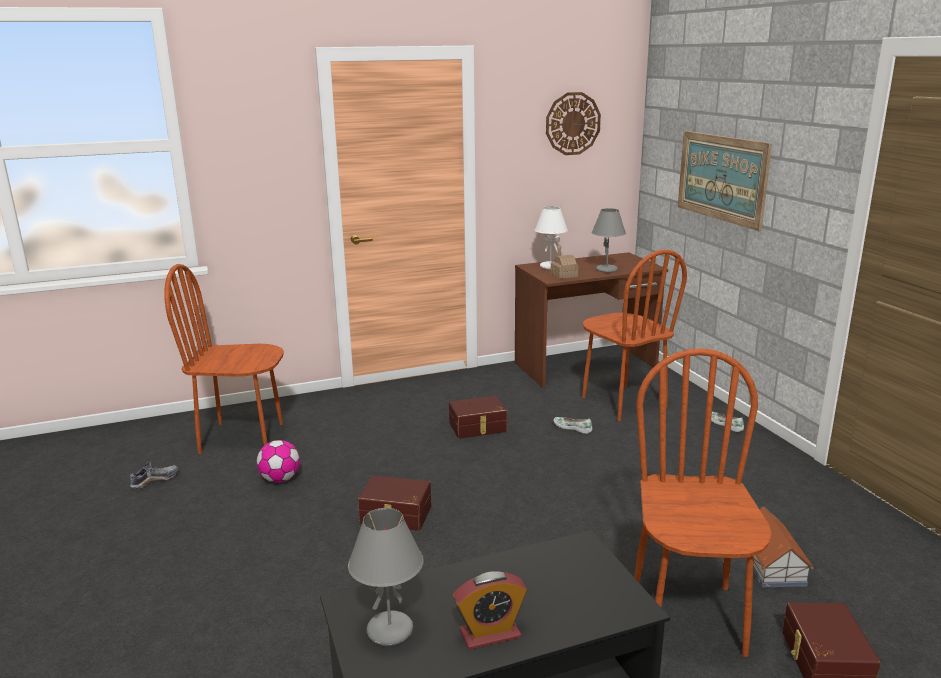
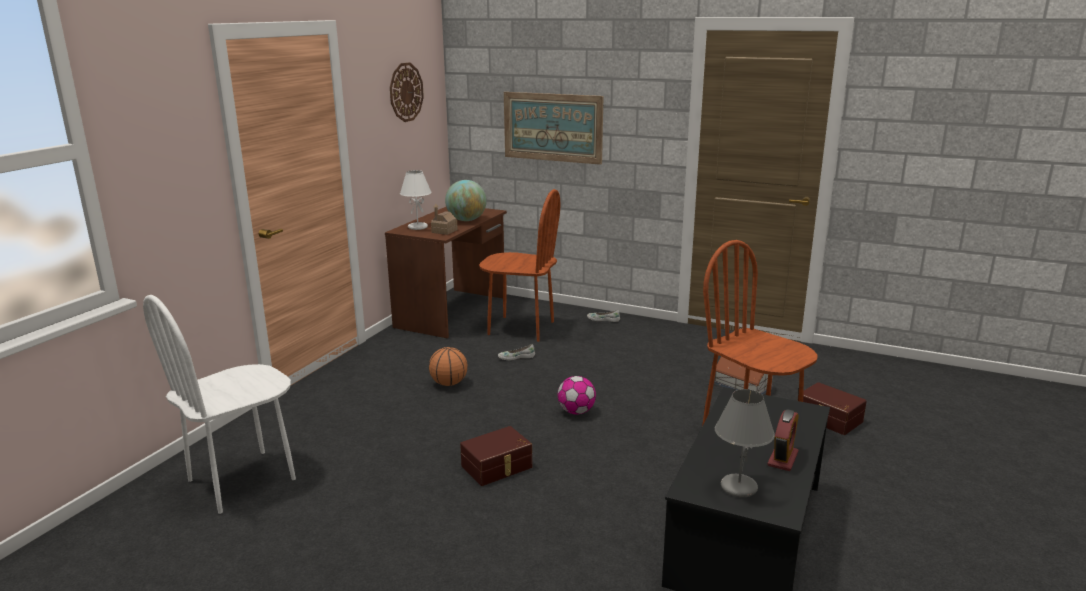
camera: 45 degrees left, 0 degrees up
shoe [130,460,178,489] -> none
brown chair [164,264,284,454] -> white chair [143,295,296,514]
football [257,440,300,483] -> football moved to [558,376,596,415]
brown storage box [449,396,507,439] -> basketball [429,347,467,386]
grey table lamp [592,208,626,273] -> globe [445,180,487,221]

